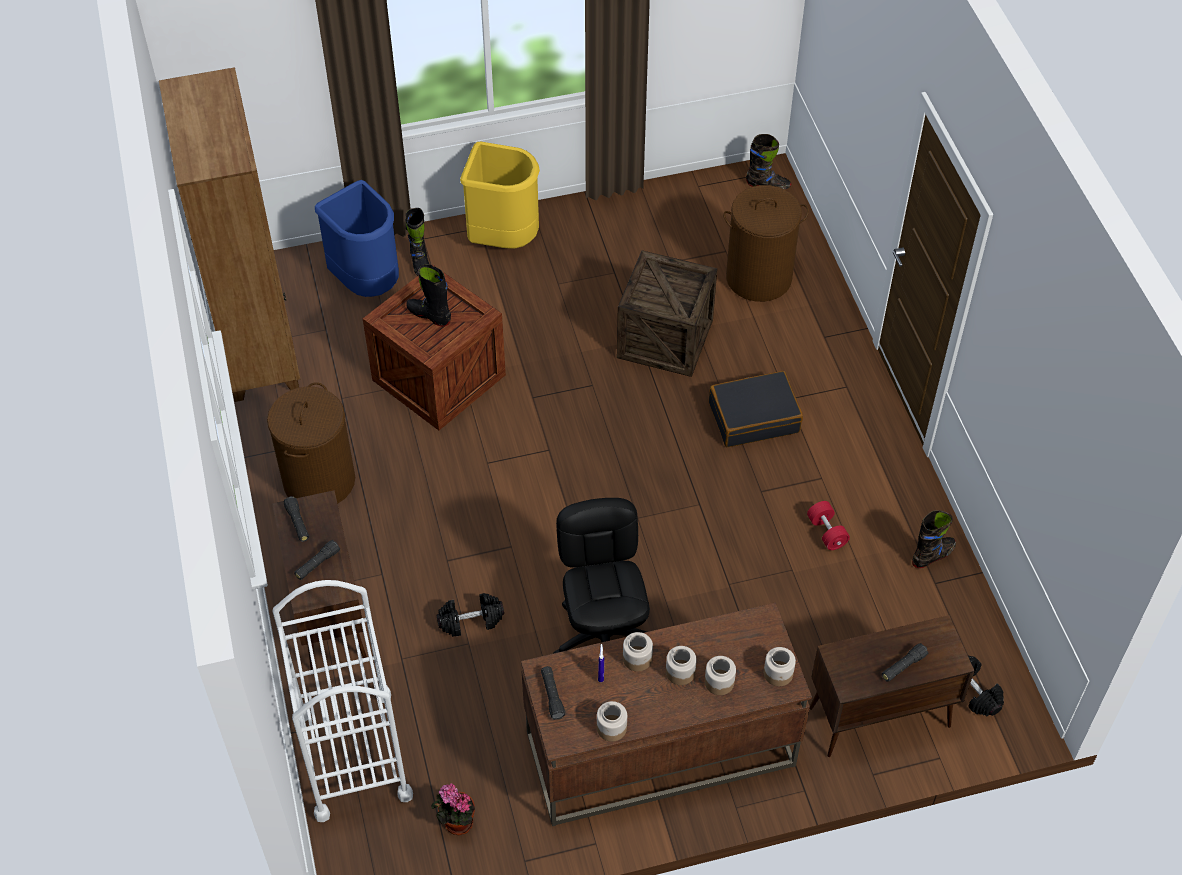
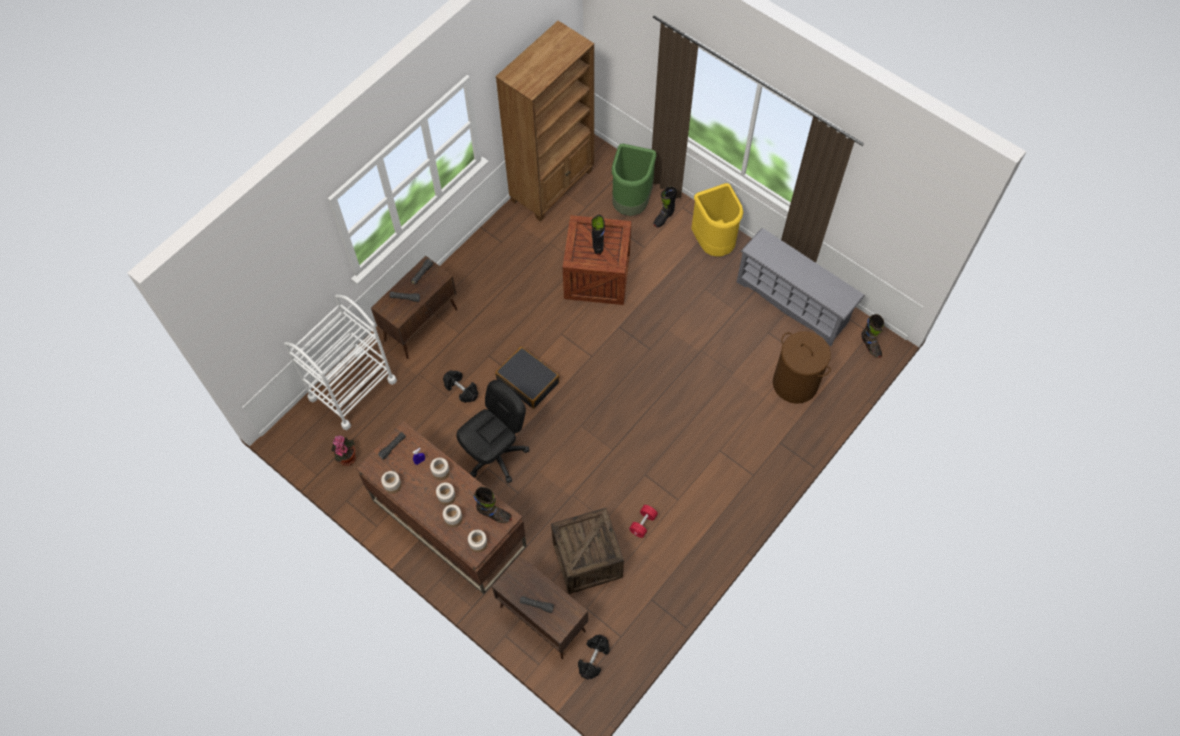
camera: 55 degrees right, 10 degrees up
brown laundry basket [267,382,355,504] -> none
blue trash can [315,180,399,297] -> green trash can [612,144,657,216]
crate [617,250,717,377] -> crate moved to [551,508,624,594]
black suitcase [709,371,803,447] -> black suitcase moved to [495,347,559,409]
black boot [912,510,956,568] -> black boot moved to [474,487,512,523]
none -> grey shoe rack [737,228,865,346]

